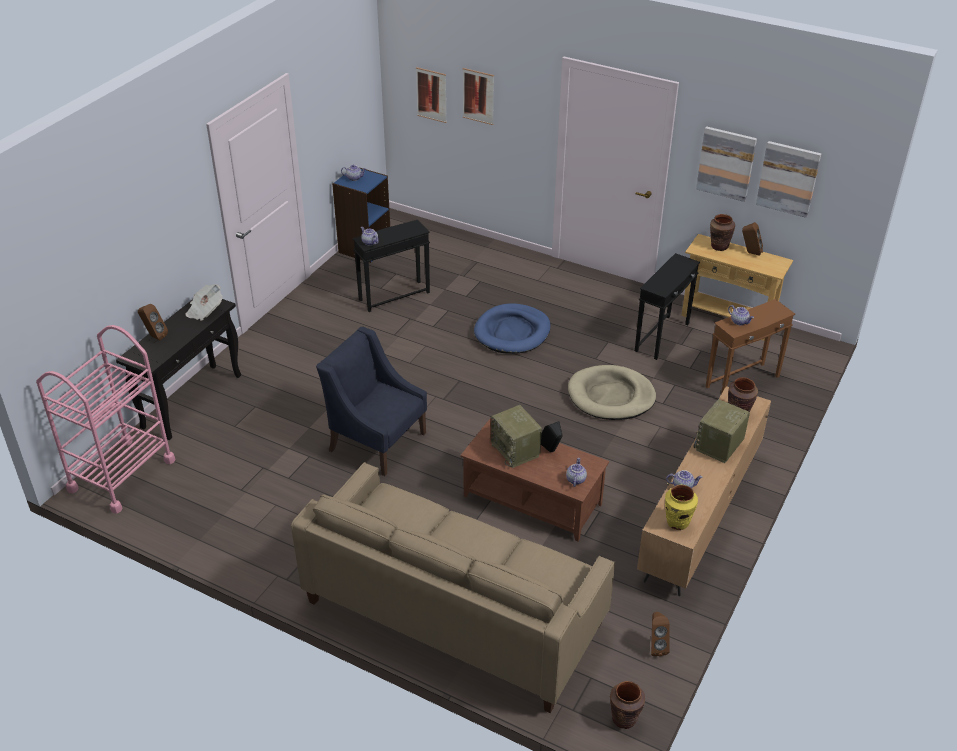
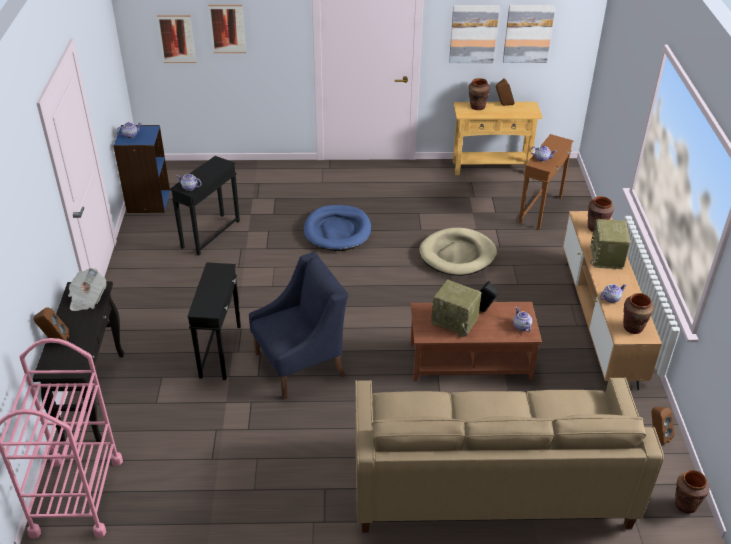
camera: 30 degrees left, 0 degrees up
blue armchair [316,327,427,476] -> blue armchair turned 150 degrees clockwise [249,252,349,399]
black side table [635,253,700,360] -> black side table moved to [187,262,241,380]
yellow vase [665,485,698,530] -> brown vase [623,293,654,334]

